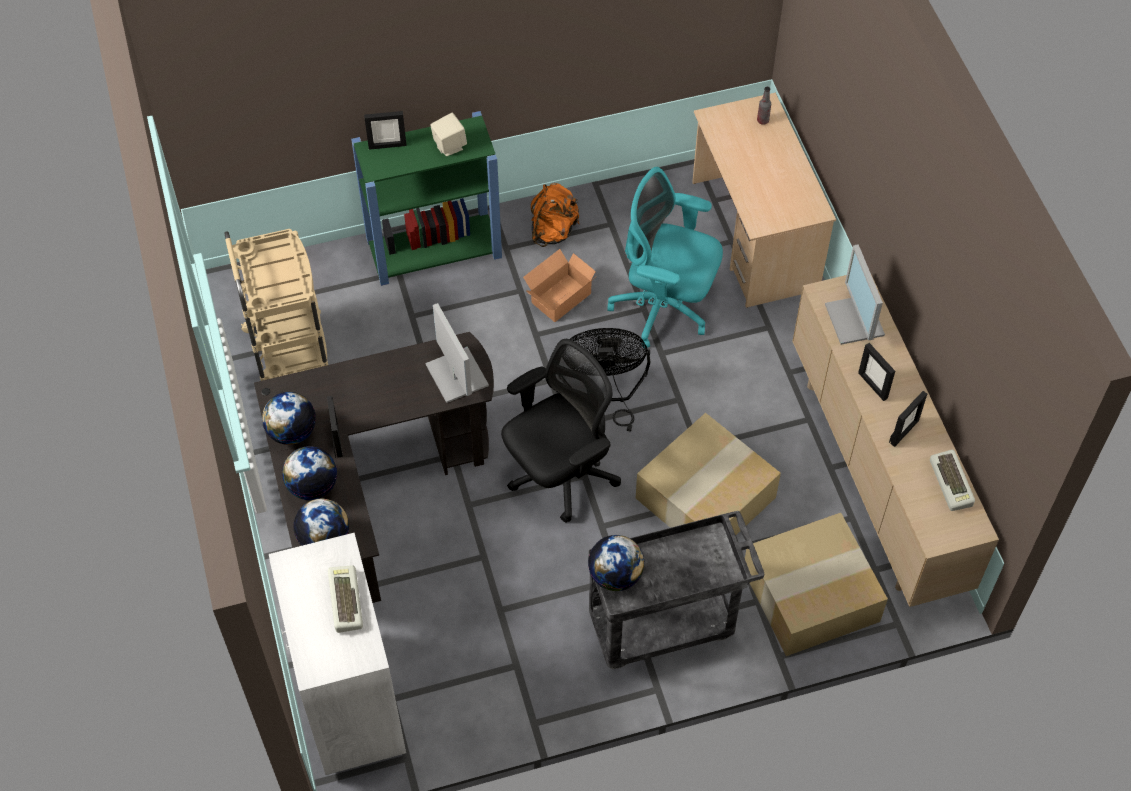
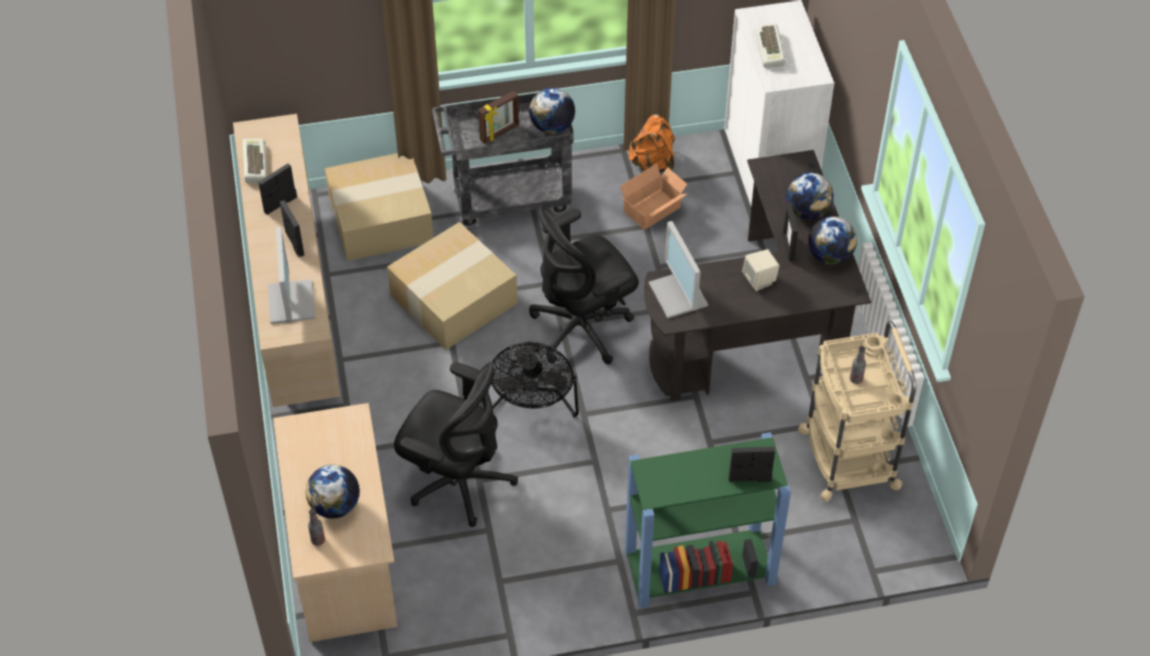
camera: 175 degrees left, 5 degrees down
globe [293,499,349,546] -> globe moved to [306,465,360,519]
beige speaker [430,113,467,156] -> beige speaker moved to [742,249,779,291]
cardboard box [523,249,596,322] -> cardboard box moved to [620,164,689,230]
orange backpack [531,183,580,247] -> orange backpack moved to [629,114,675,173]
turquoise office chair [607,167,723,349] -> black office chair [394,361,518,527]
none -> picture frame [478,91,519,144]
none -> bottle [850,346,866,384]

